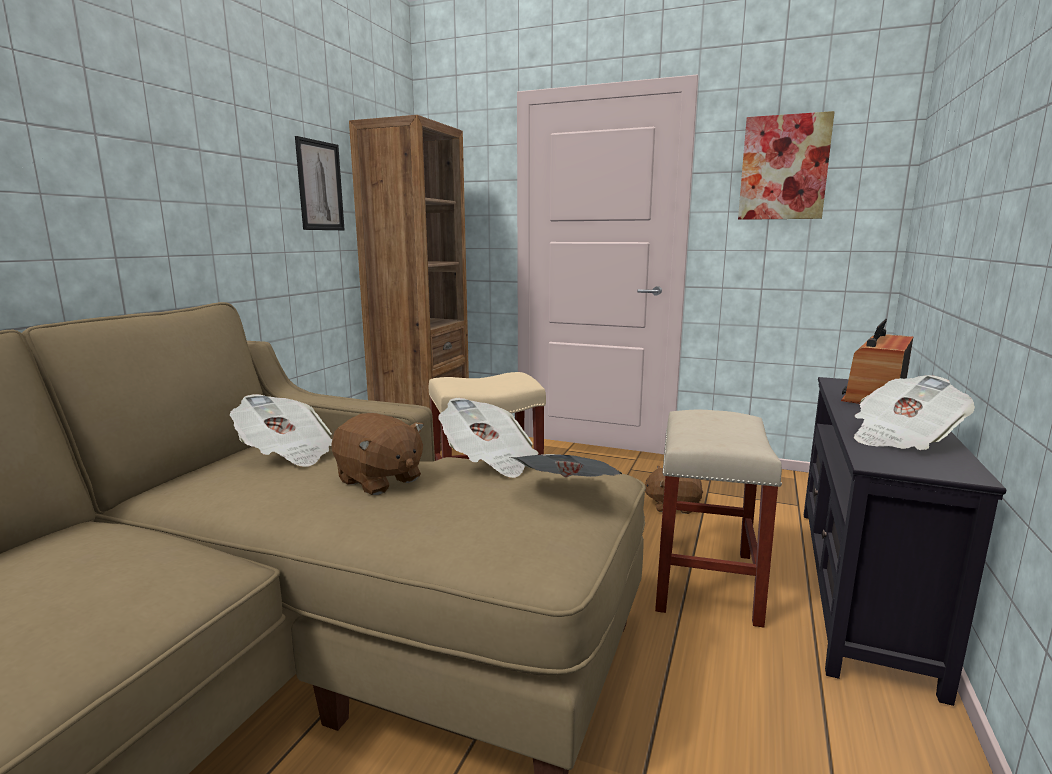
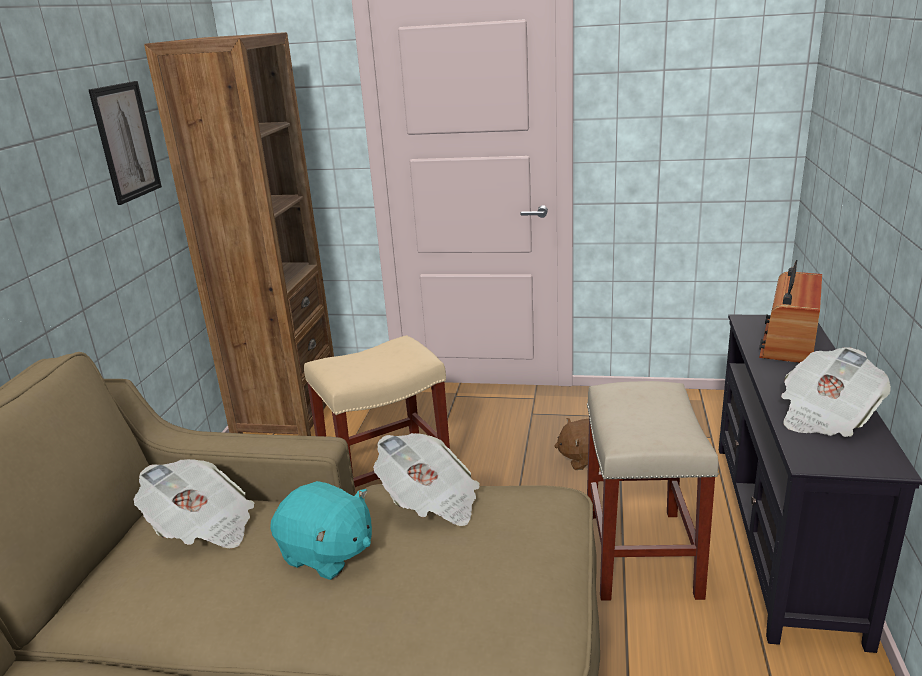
camera: 10 degrees left, 10 degrees up
brown plush toy [331,413,424,495] -> turquoise plush toy [270,481,372,580]
newspaper [510,454,622,477] -> none
picture [738,111,835,220] -> none

